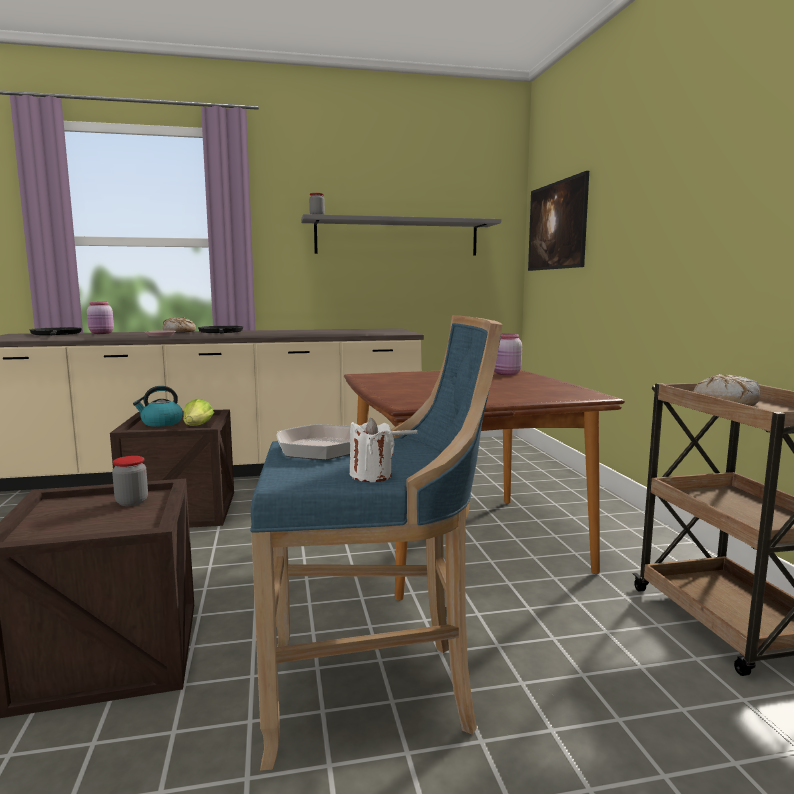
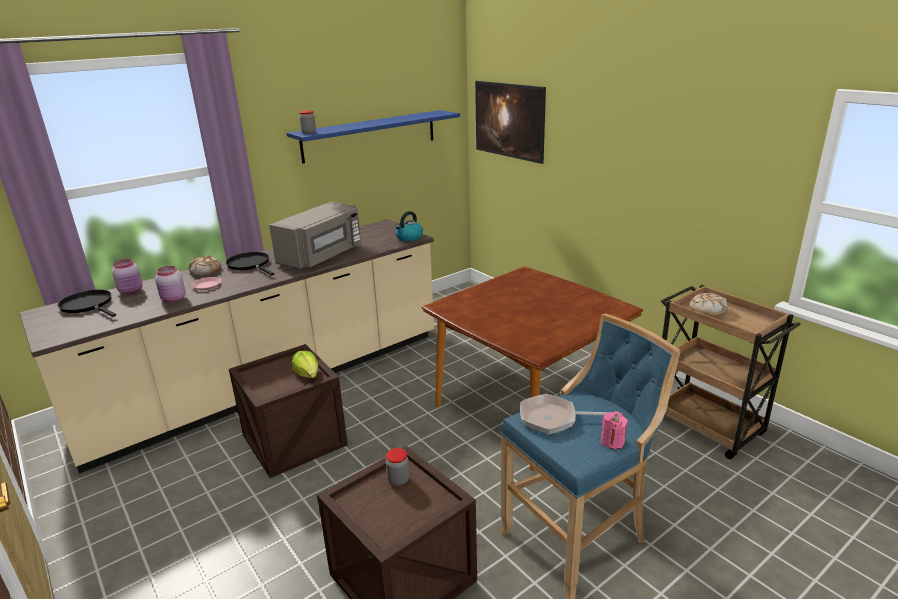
camera: 25 degrees left, 15 degrees up
kettle [133,386,183,427] -> kettle moved to [395,211,423,241]
frying pan [277,424,418,460] -> frying pan turned 45 degrees clockwise [520,394,612,435]
grey shelf [301,214,501,256] -> blue shelf [287,110,460,164]
white candle [350,418,395,482] -> pink candle [601,411,628,449]
pink jar [494,334,522,375] -> pink jar moved to [155,266,186,303]
none -> grey microwave [269,201,361,269]

